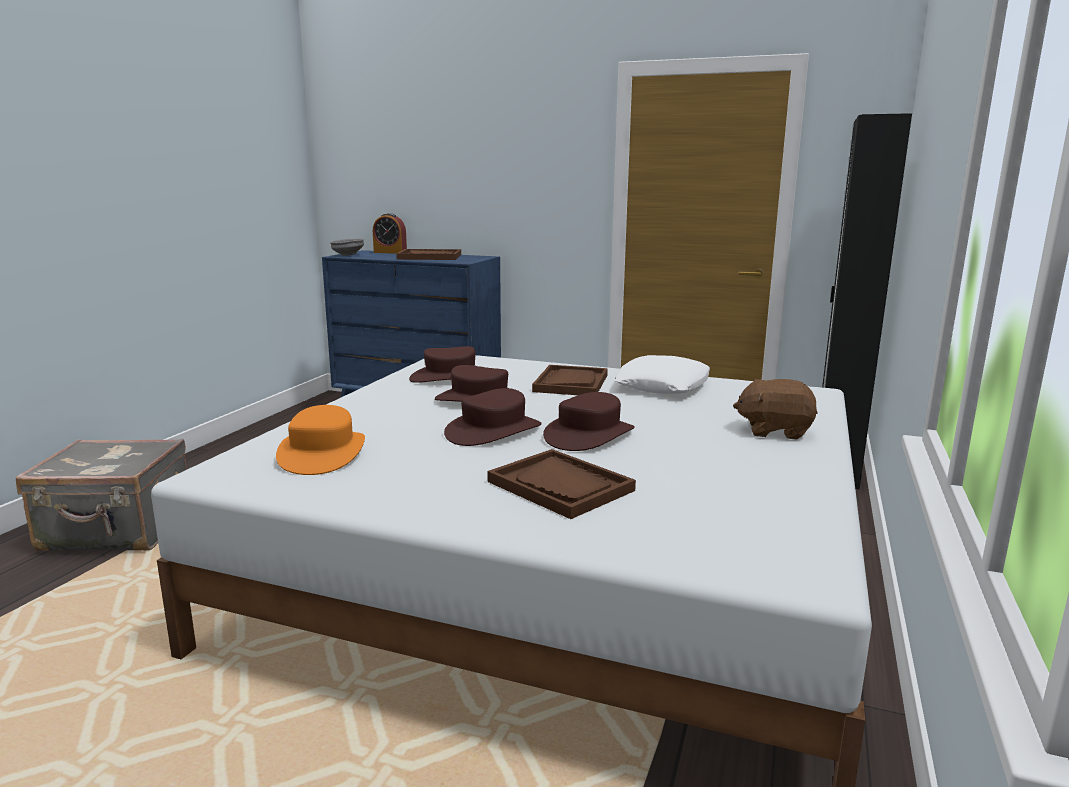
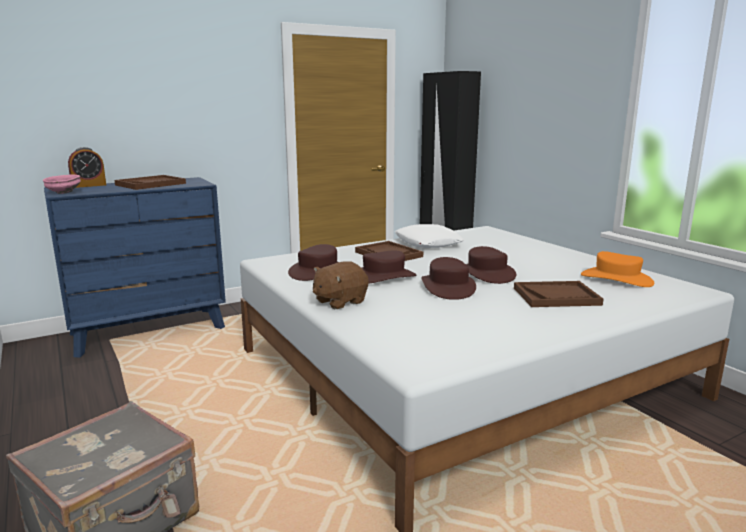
camera: 50 degrees left, 0 degrees up
orange hat [276,405,365,475] -> orange hat moved to [581,251,654,287]
grey bowl [330,239,364,256] -> pink bowl [43,175,81,194]
brown plush toy [733,379,817,440] -> brown plush toy moved to [313,261,368,309]

